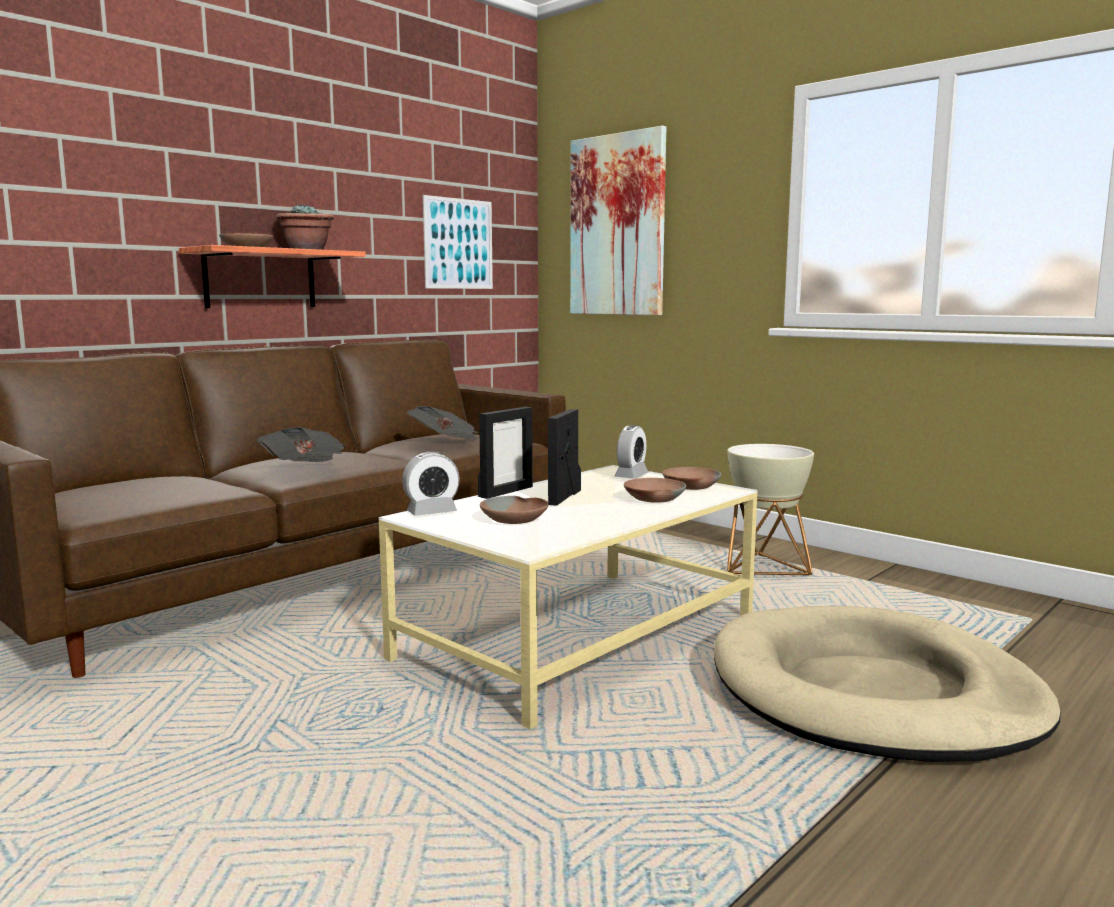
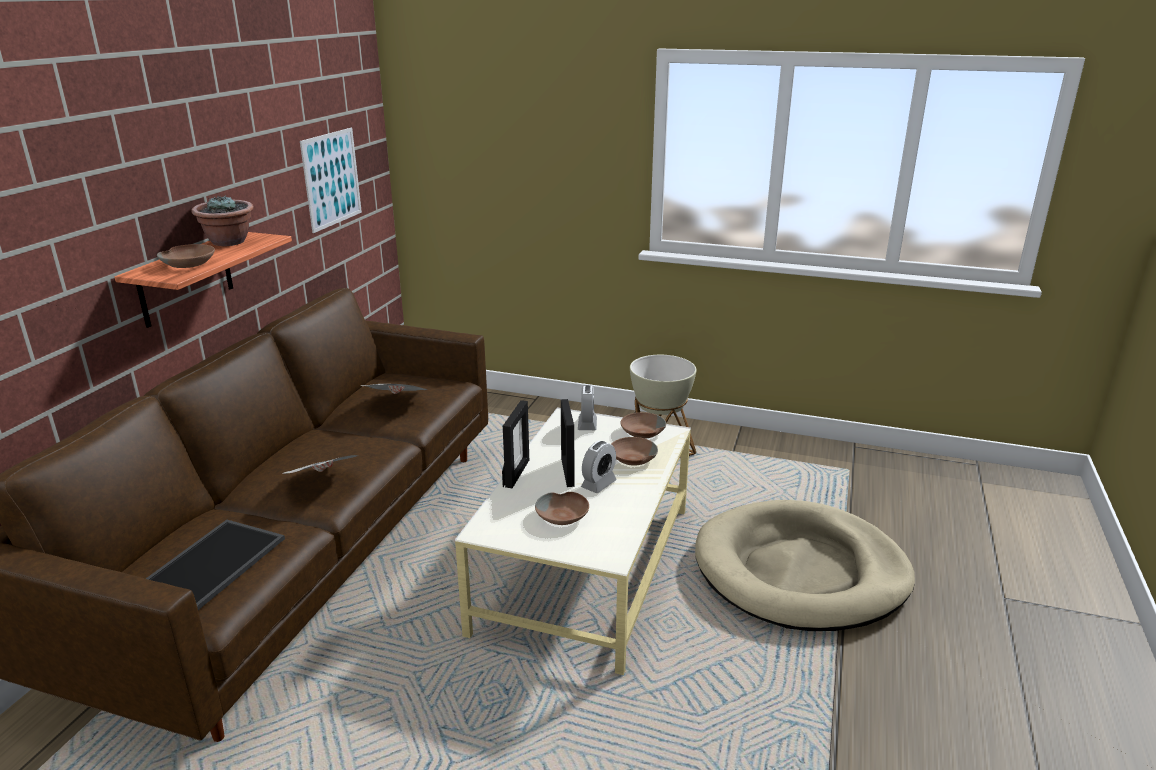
camera: 25 degrees left, 15 degrees up
alarm clock [402,452,460,516] -> alarm clock moved to [581,441,617,493]
picture [570,126,666,315] -> none
none -> tray [146,520,285,610]

